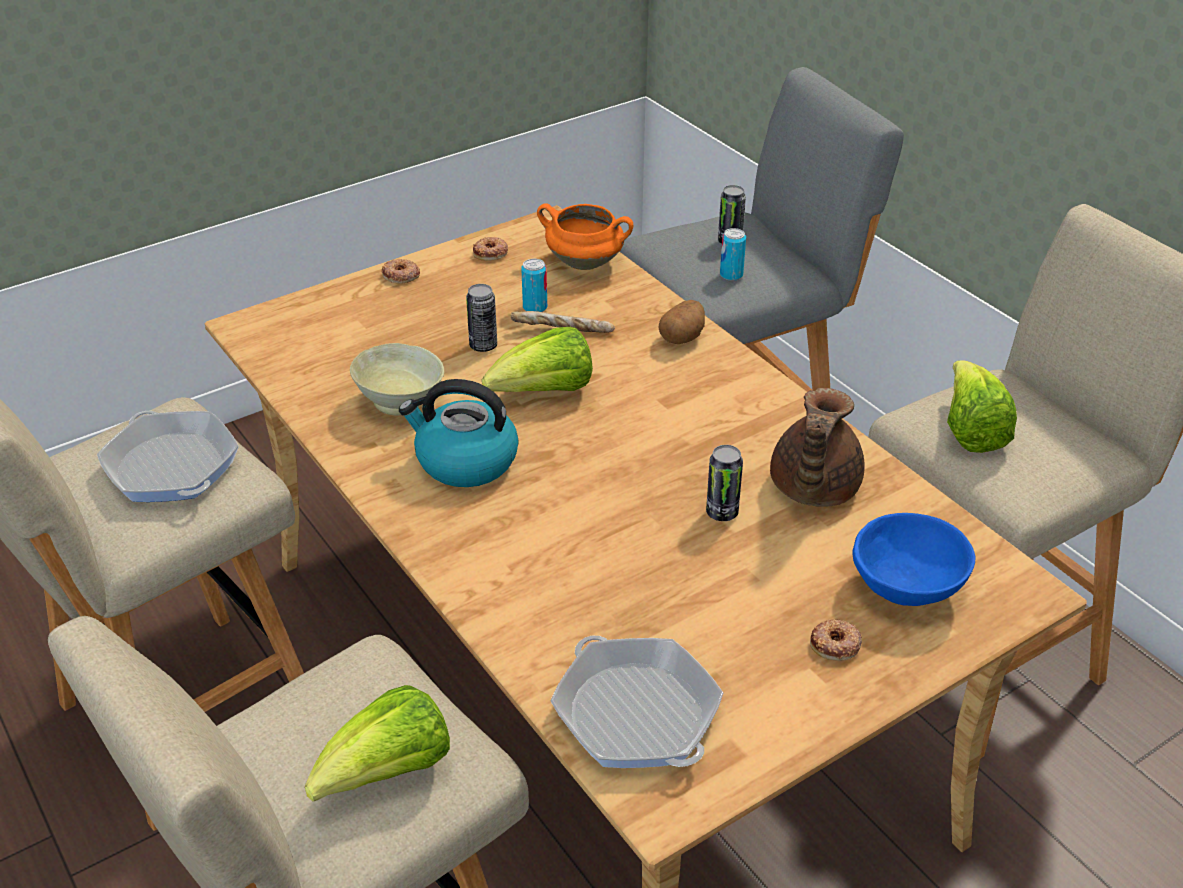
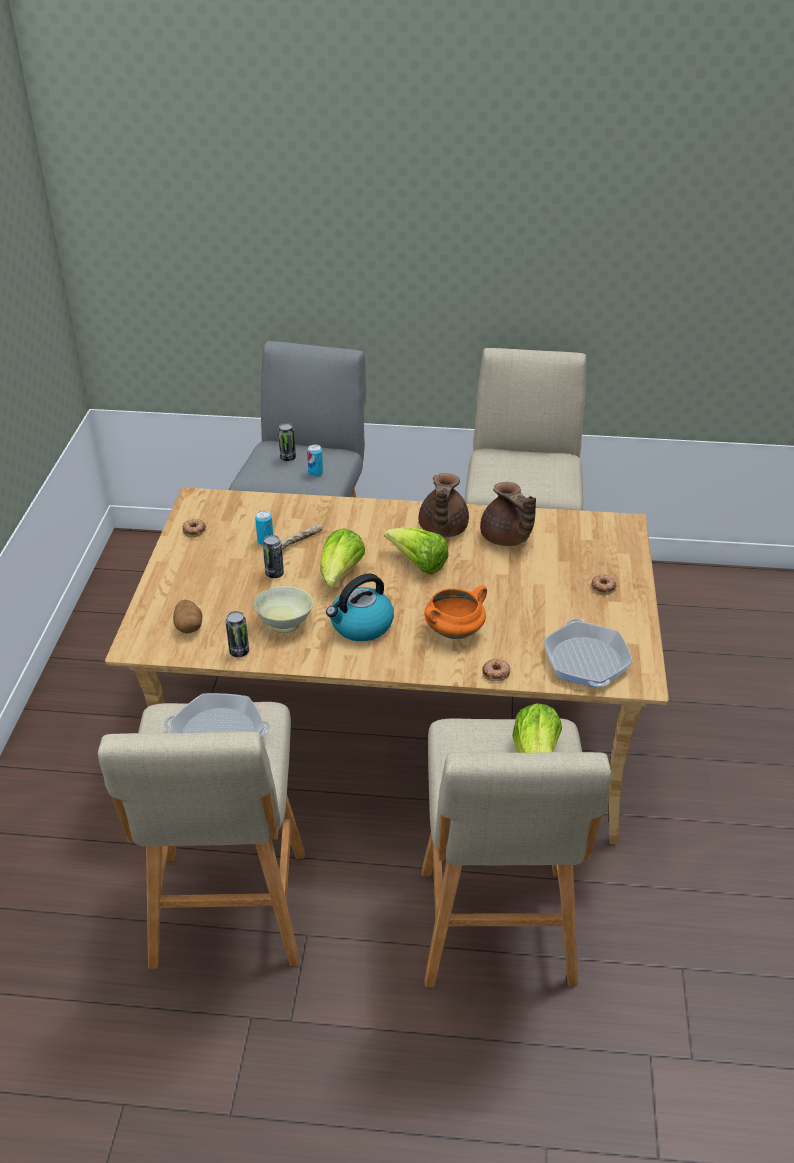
camera: 50 degrees left, 0 degrees up
donut [381,259,420,284] -> donut moved to [482,659,510,681]
orange cooking pot [537,203,634,270] -> orange cooking pot moved to [424,585,487,639]
frying pan [550,636,723,768] -> frying pan turned 105 degrees counterclockwise [544,618,633,688]
potato [659,300,705,344] -> potato moved to [173,600,202,634]
can [706,445,743,521] -> can moved to [226,611,249,657]
blue bowl [852,513,975,606] -> none
lettuce [947,360,1017,453] -> lettuce moved to [384,527,448,574]
none -> brown teapot [419,473,469,537]

